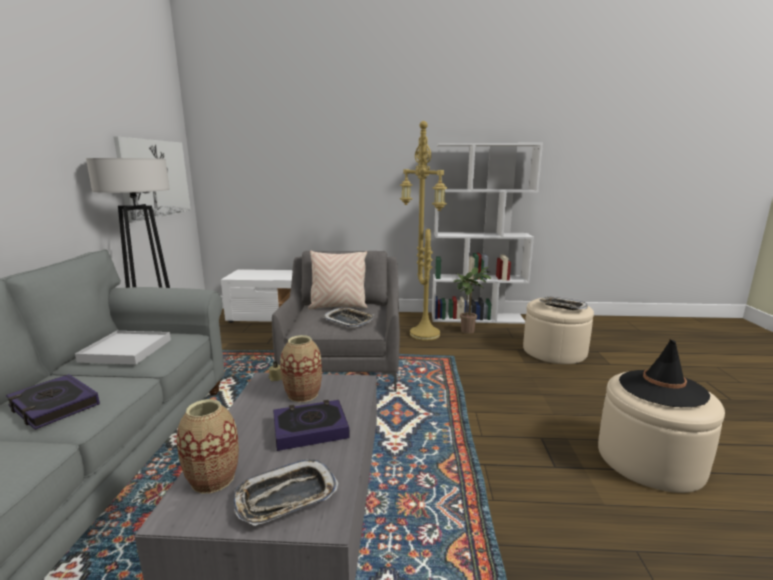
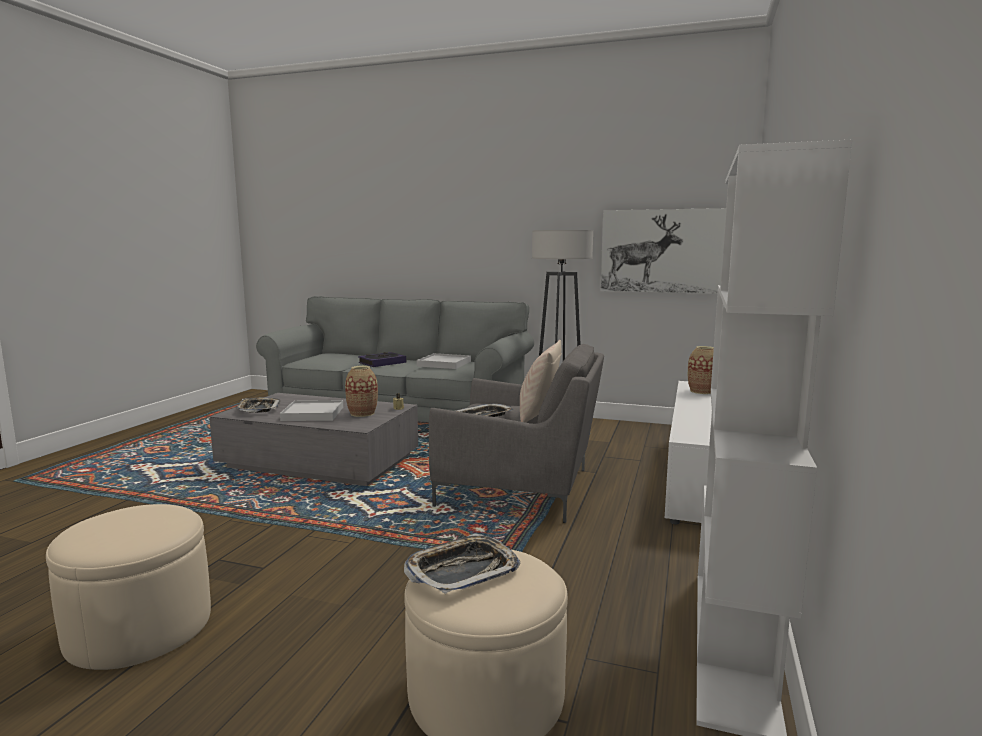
camera: 105 degrees right, 5 degrees down
vase [177,399,239,494] -> vase moved to [688,346,714,394]
book [273,400,350,451] -> white tray [280,400,343,421]
yellow floor lamp [400,121,447,341] -> none
potted plant [453,267,491,334] -> none
black hat [619,339,710,407] -> none

